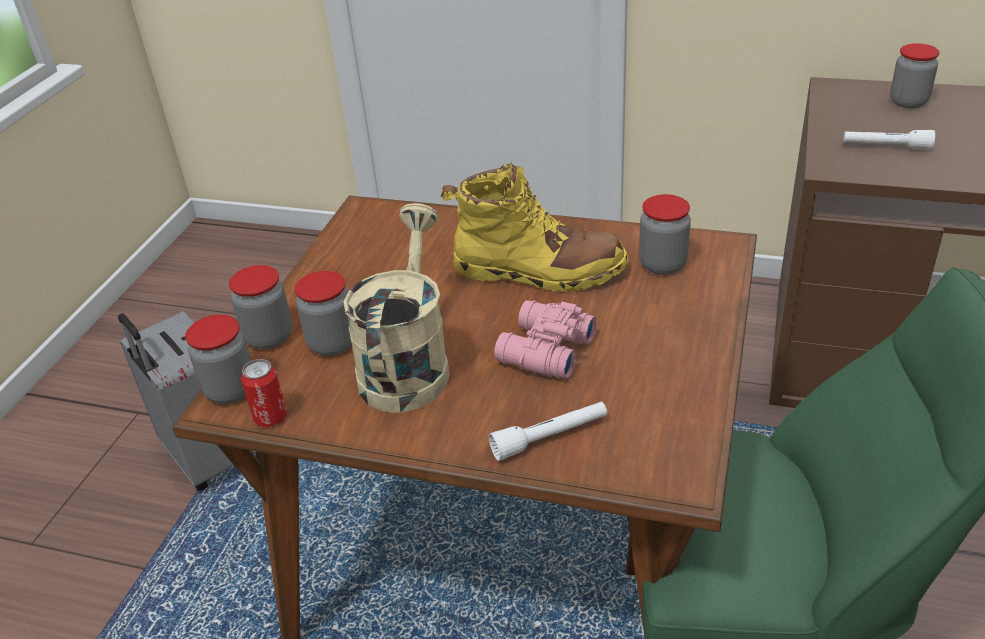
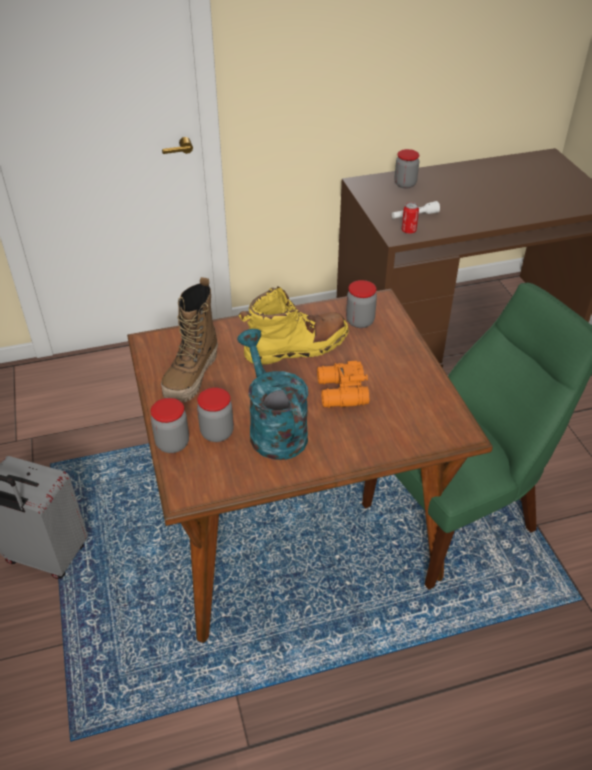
camera: 35 degrees left, 5 degrees up
jar [185,315,252,404] -> none
can [241,359,287,427] -> can moved to [402,202,419,234]
beige watering can [344,203,450,413] -> turquoise watering can [237,329,308,460]
white flashlight [488,401,607,461] -> none
pink binoculars [494,300,597,379] -> orange binoculars [317,361,369,408]
none -> boot [161,277,218,402]

